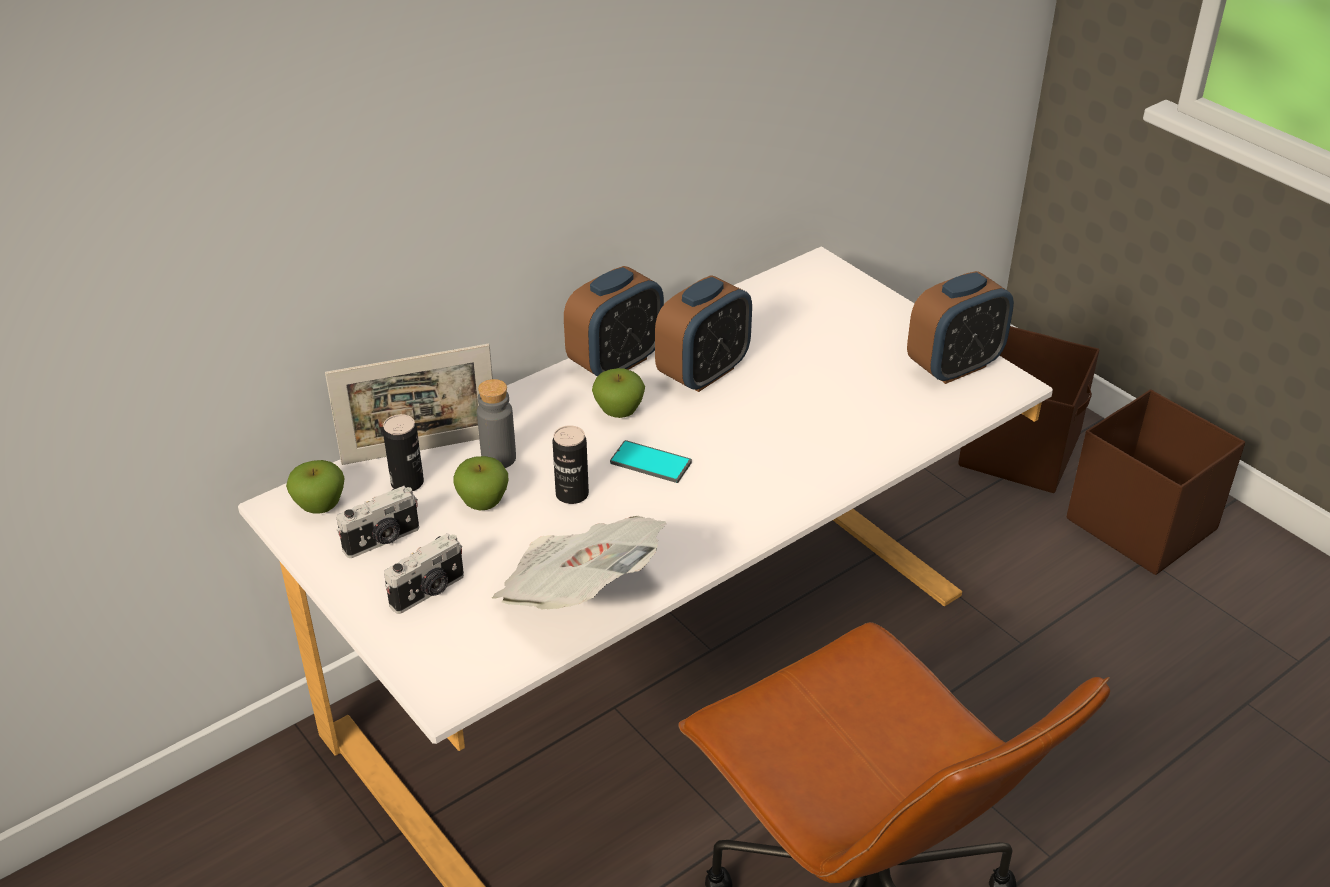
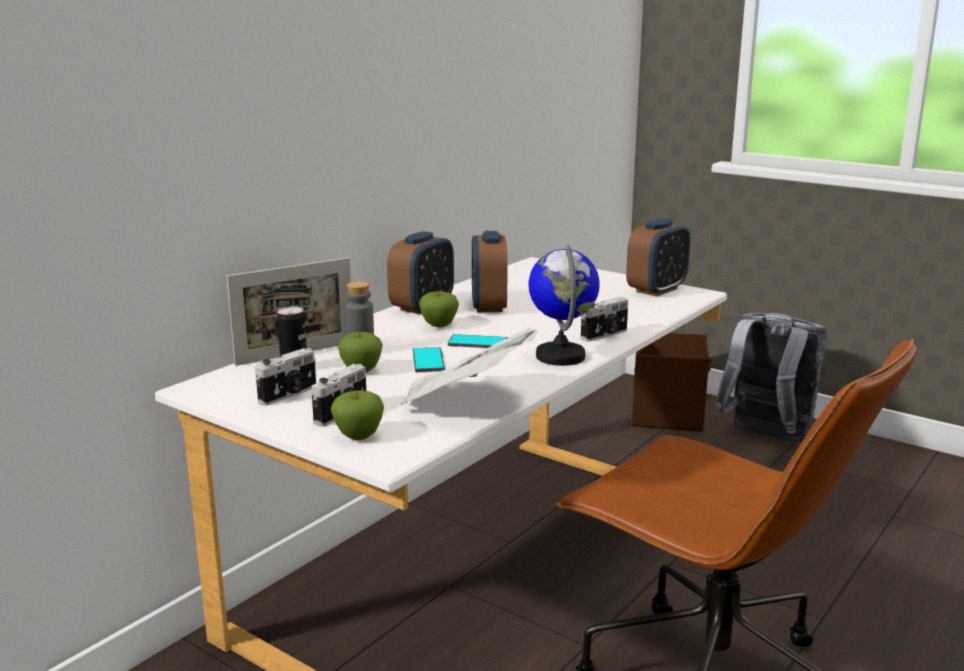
camera: 15 degrees left, 20 degrees down
apple [286,460,345,514] -> apple moved to [330,390,384,440]
can [552,425,589,504] -> phone [413,347,445,372]
alarm clock [655,275,752,392] -> alarm clock turned 150 degrees clockwise [472,231,508,312]
brown storage box [1067,390,1245,575] -> grey backpack [714,313,827,443]
none -> globe [529,245,600,366]
none -> camera [581,297,628,342]

